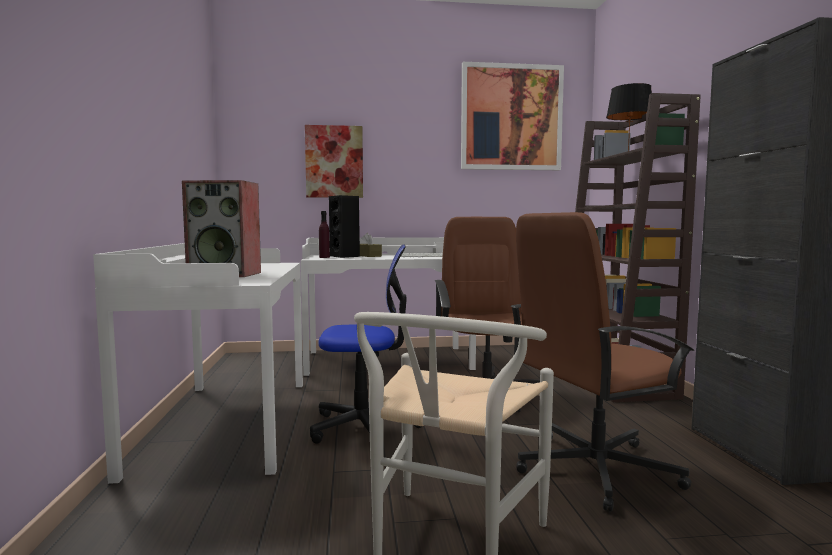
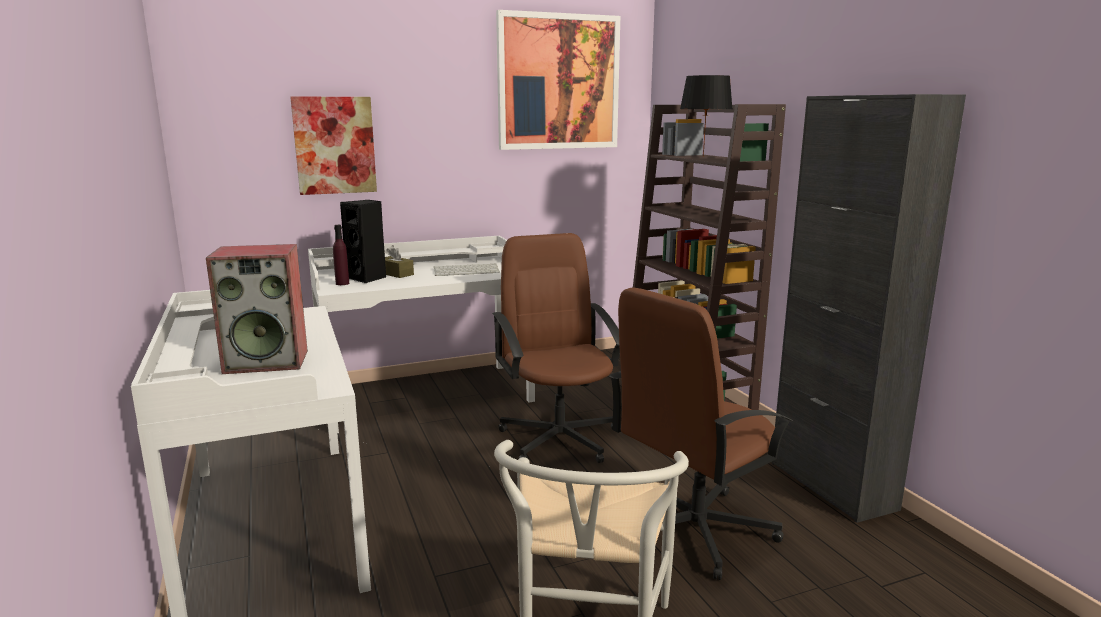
camera: 15 degrees left, 10 degrees up
office chair [310,244,422,450] -> none

